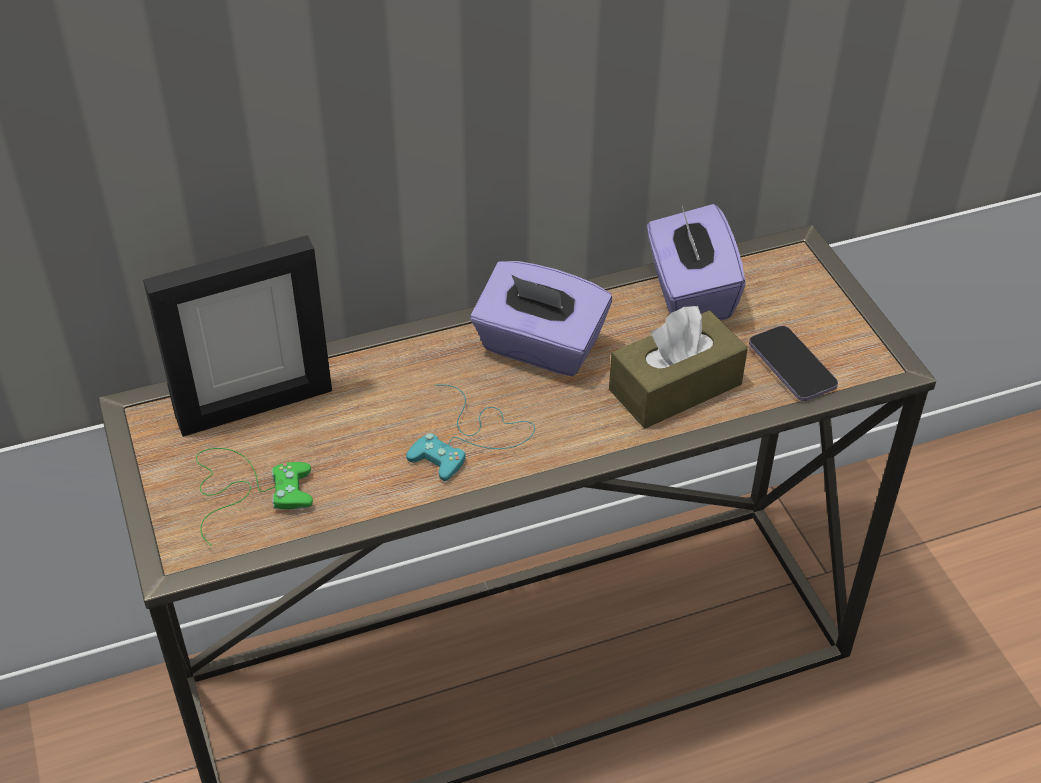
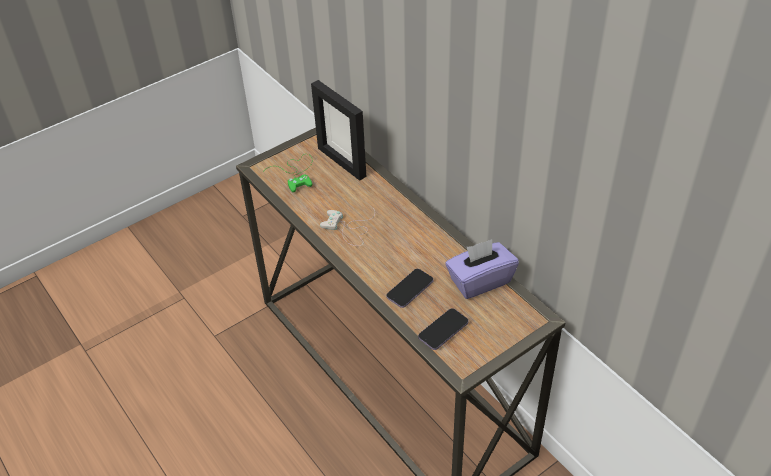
camera: 75 degrees right, 0 degrees up
turquoise game controller [406,384,535,481] -> white game controller [320,208,375,246]
purple tissue box [471,261,612,376] -> none
brown tissue box [609,306,748,428] -> phone [386,269,434,308]

